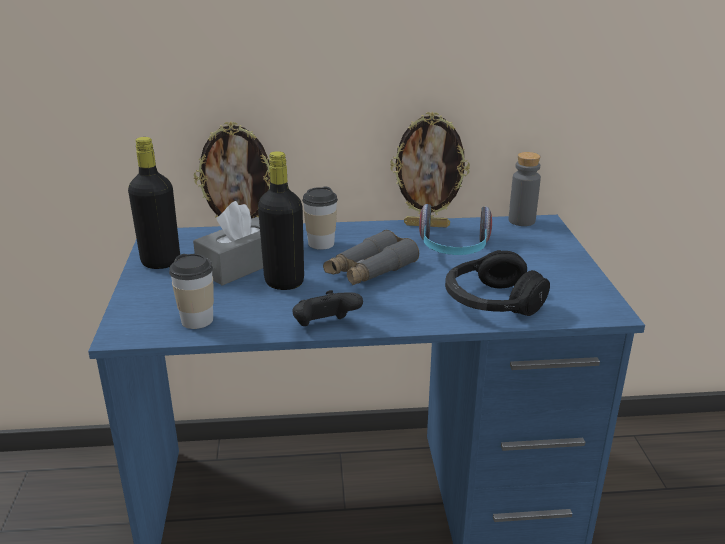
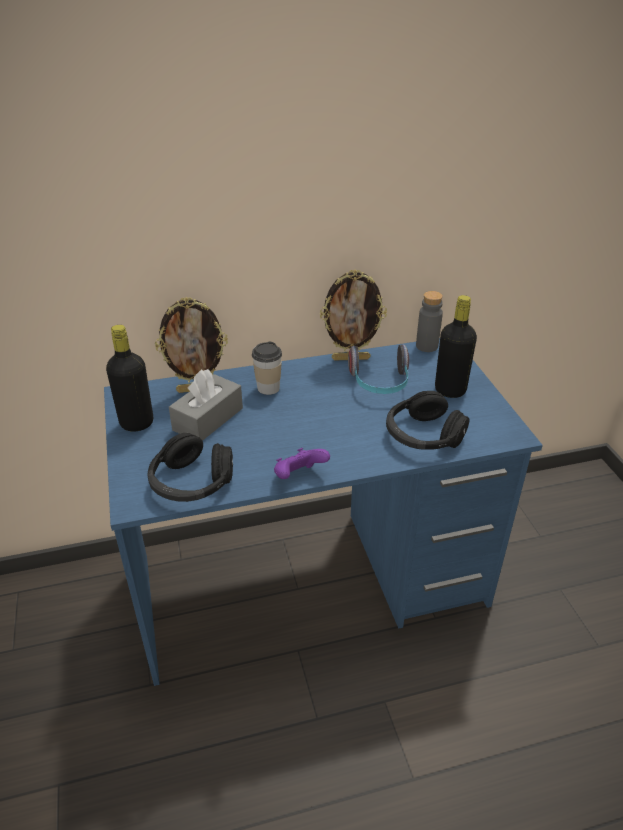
camera: 10 degrees left, 10 degrees up
cup [169,254,214,329] -> black headphones [147,433,233,502]
black bottle [258,151,304,290] -> black bottle moved to [435,295,477,398]
black game controller [292,290,363,326] -> purple game controller [274,448,330,479]
grey binoculars [323,230,419,286] -> none

